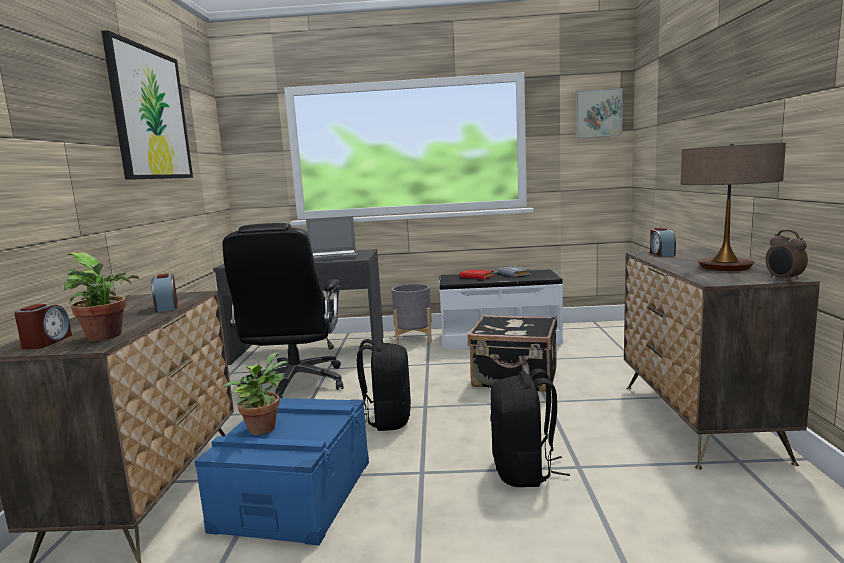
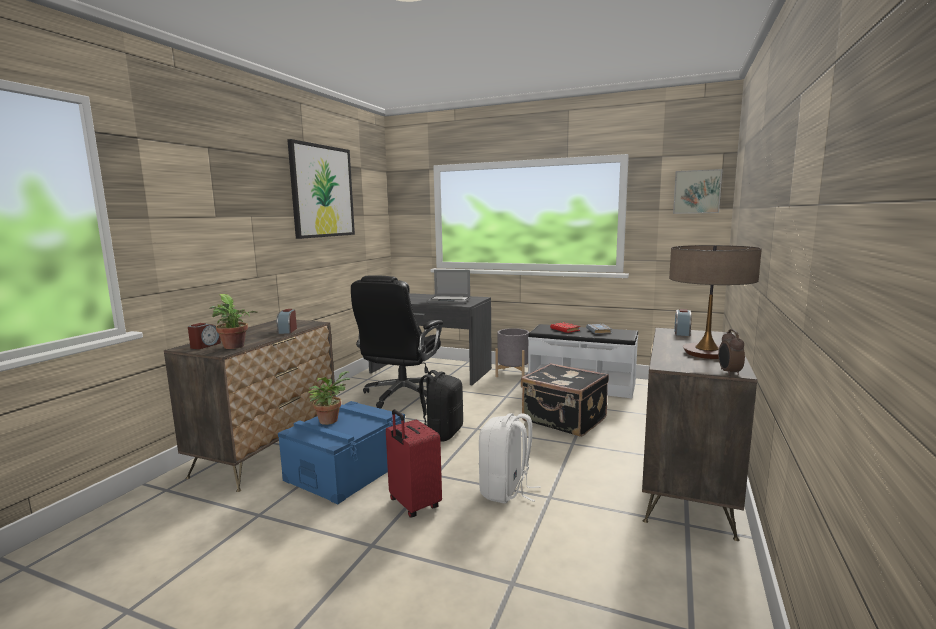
camera: 20 degrees right, 0 degrees up
black backpack [490,369,570,487] -> white backpack [479,413,541,504]
none -> red suitcase [386,410,442,517]

